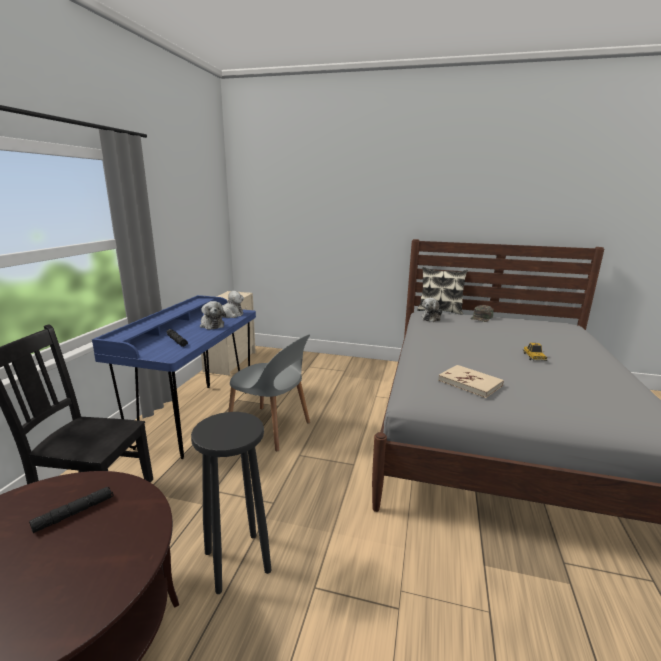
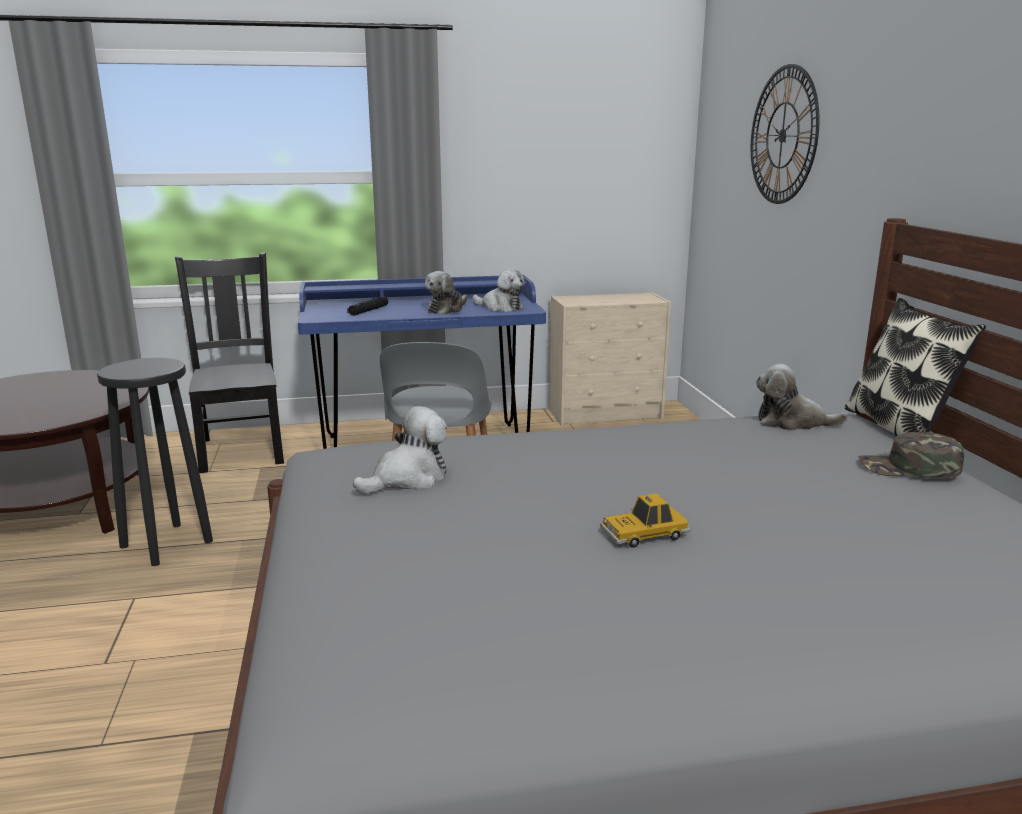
camera: 65 degrees right, 0 degrees up
black flashlight [29,487,114,533] -> none
beige book [438,365,504,398] -> plush toy [353,406,447,493]
none -> wall clock [751,64,819,204]

